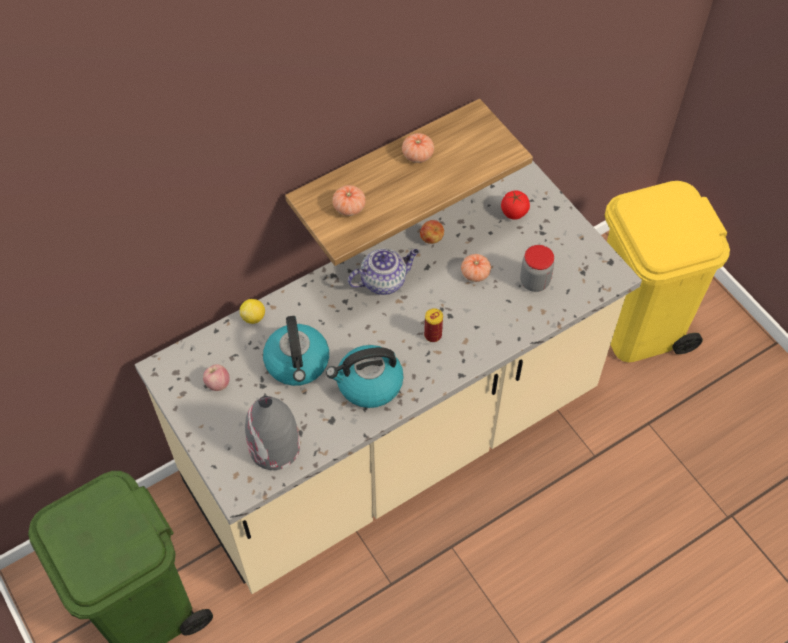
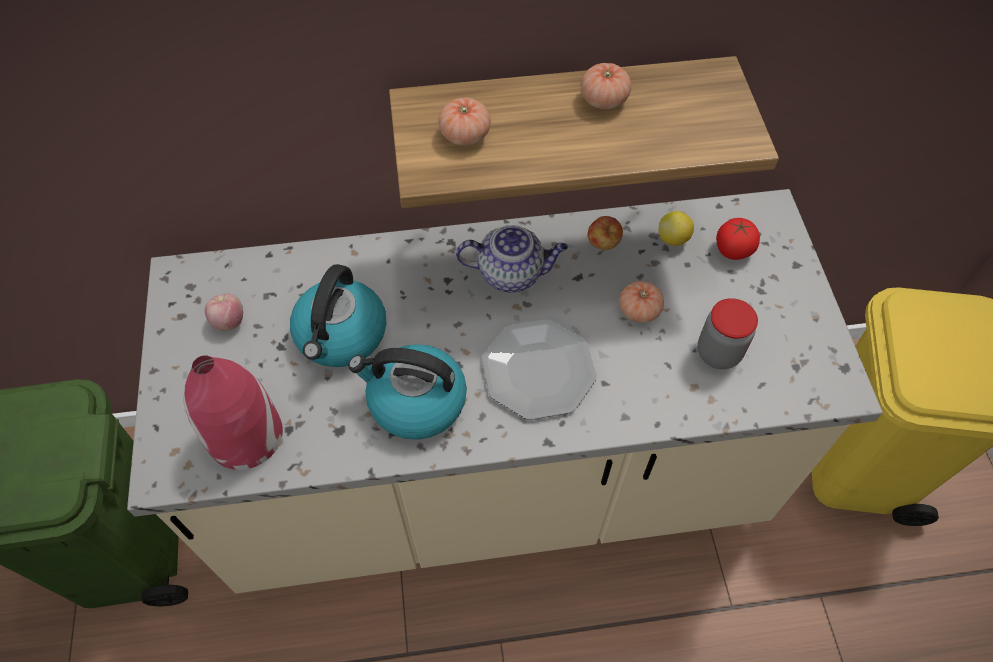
camera: 25 degrees right, 0 degrees up
lemon [240,299,265,324] -> lemon moved to [658,211,694,246]
grey vase [245,396,300,470] -> red vase [184,355,283,470]
can [424,308,443,342] -> plate [482,319,597,420]

